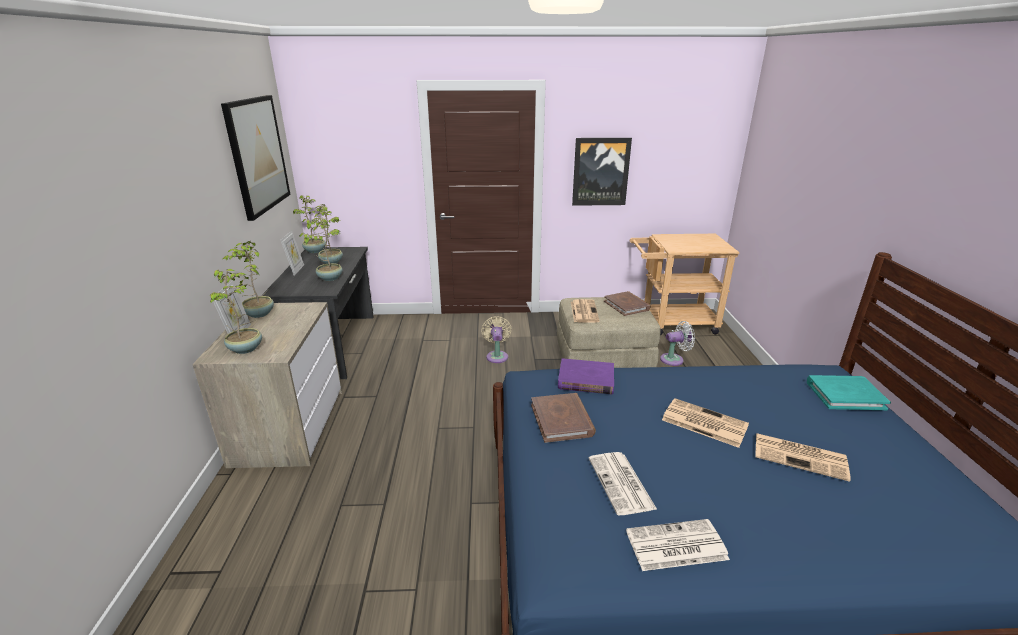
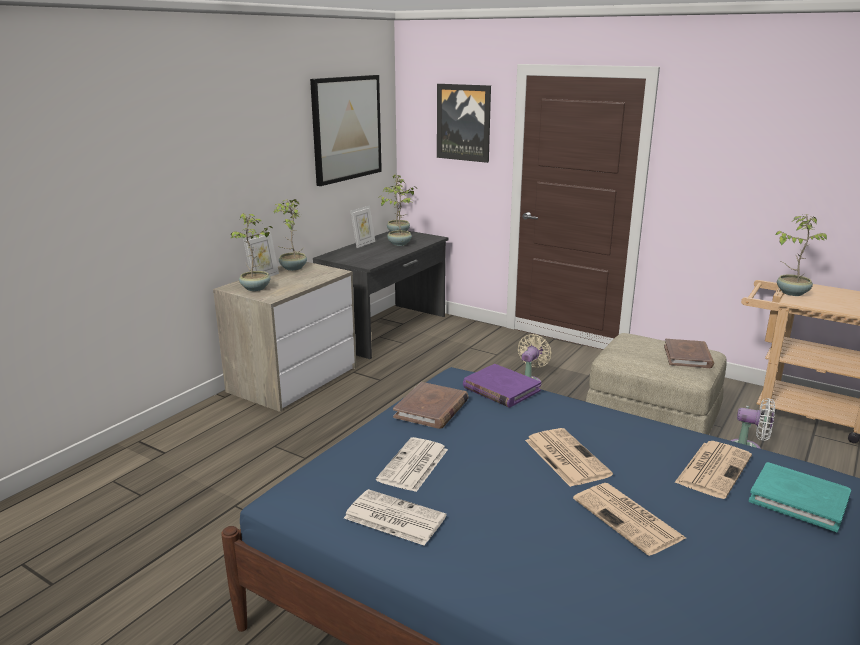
camera: 35 degrees right, 5 degrees down
potted plant [300,216,342,281] -> potted plant moved to [775,214,827,296]
newspaper [571,299,600,323] -> newspaper moved to [674,441,752,499]
picture [572,138,632,206] -> picture moved to [437,84,491,163]

